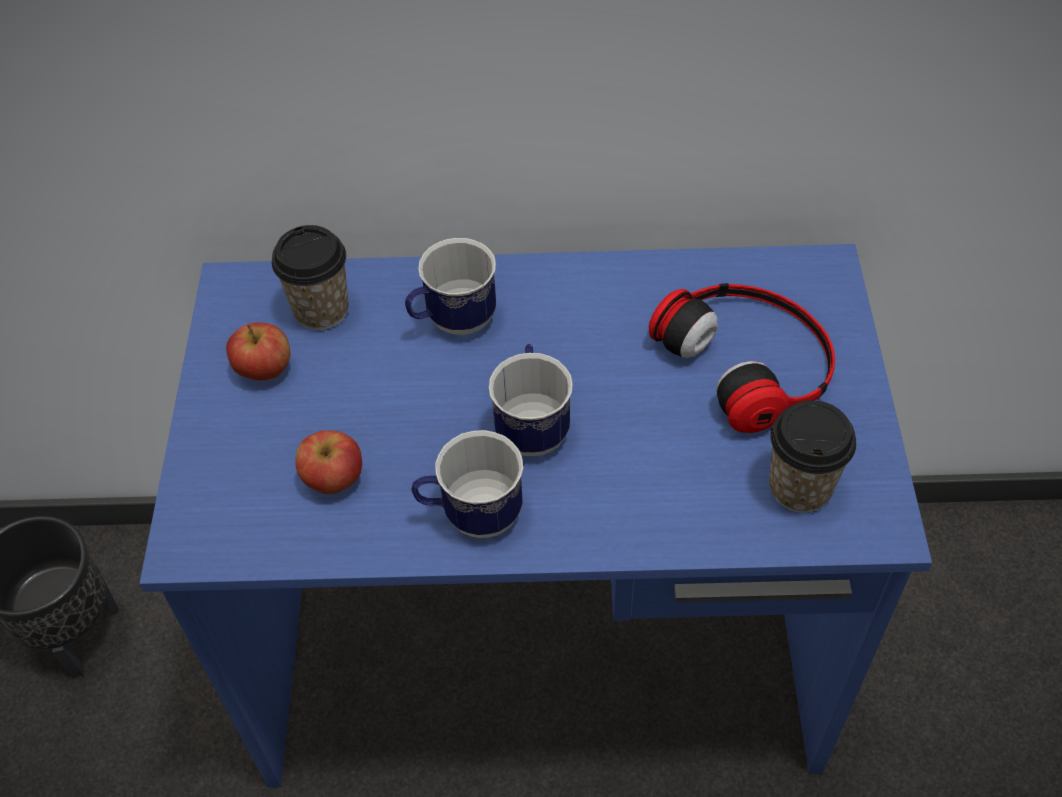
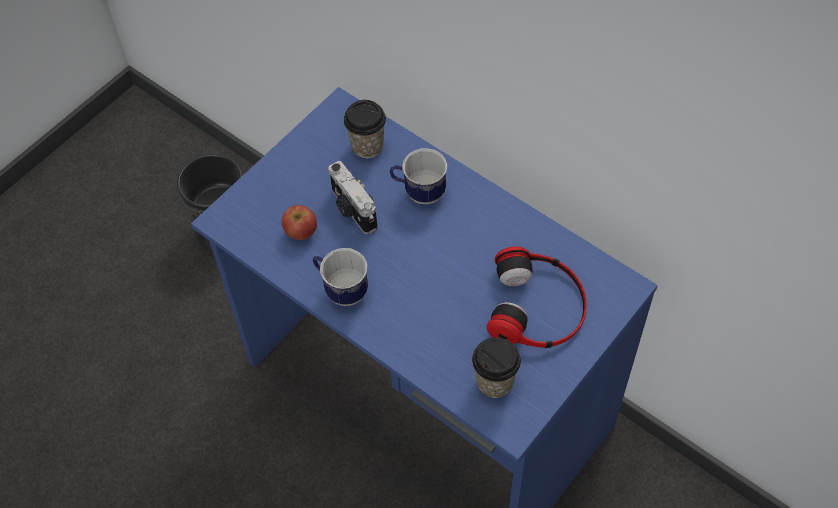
camera: 40 degrees right, 5 degrees up
apple [226,323,291,380] -> none
mug [489,344,573,456] -> none
none -> camera [329,161,377,234]

